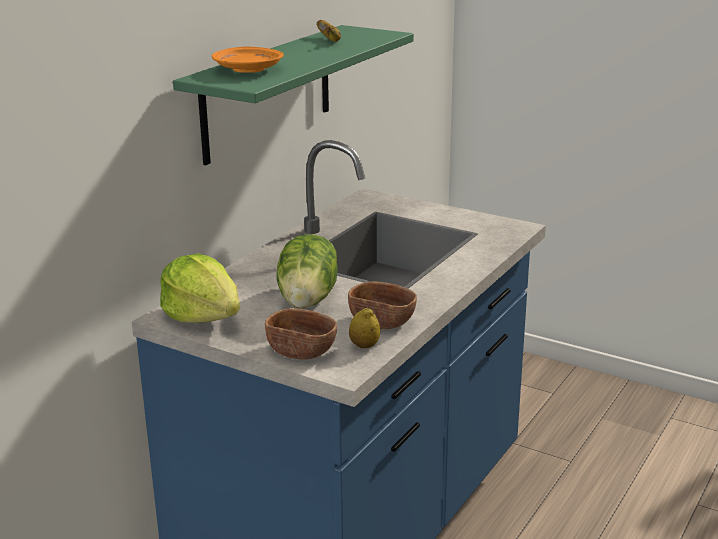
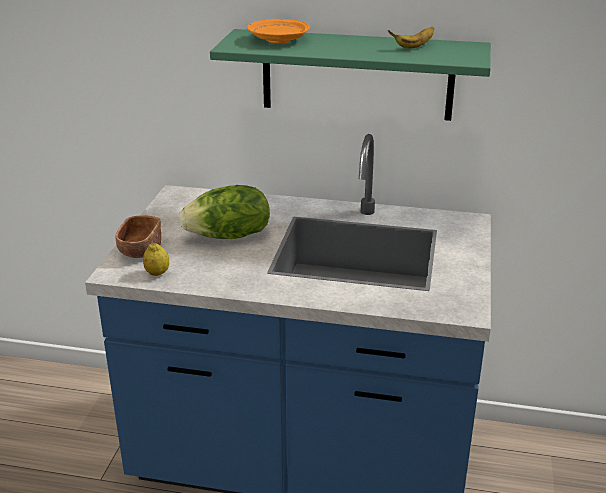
camera: 70 degrees right, 5 degrees up
lettuce [160,253,240,323] -> none
brown bowl [348,282,417,329] -> none

